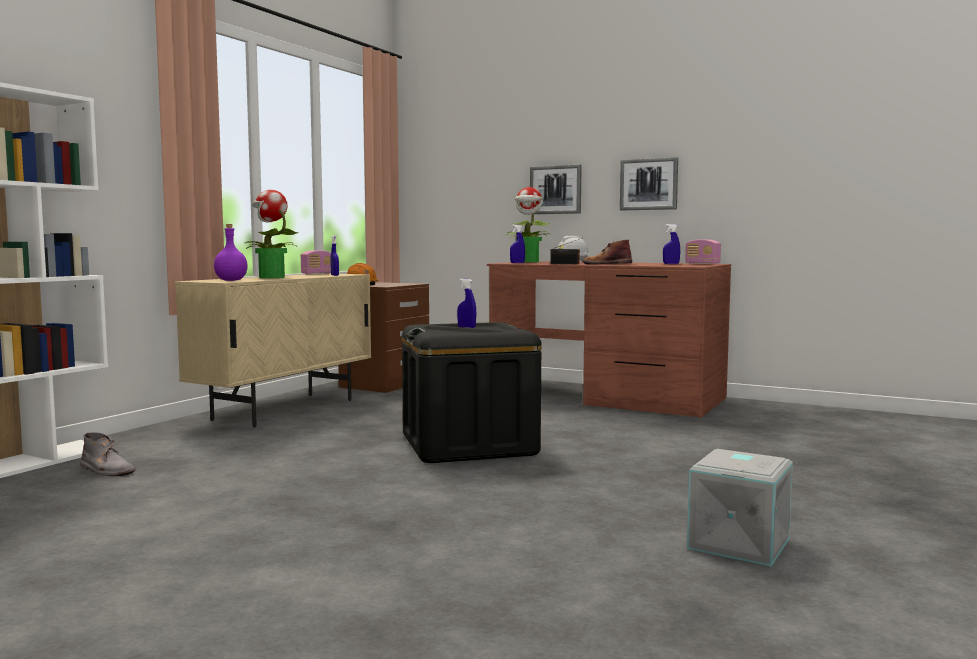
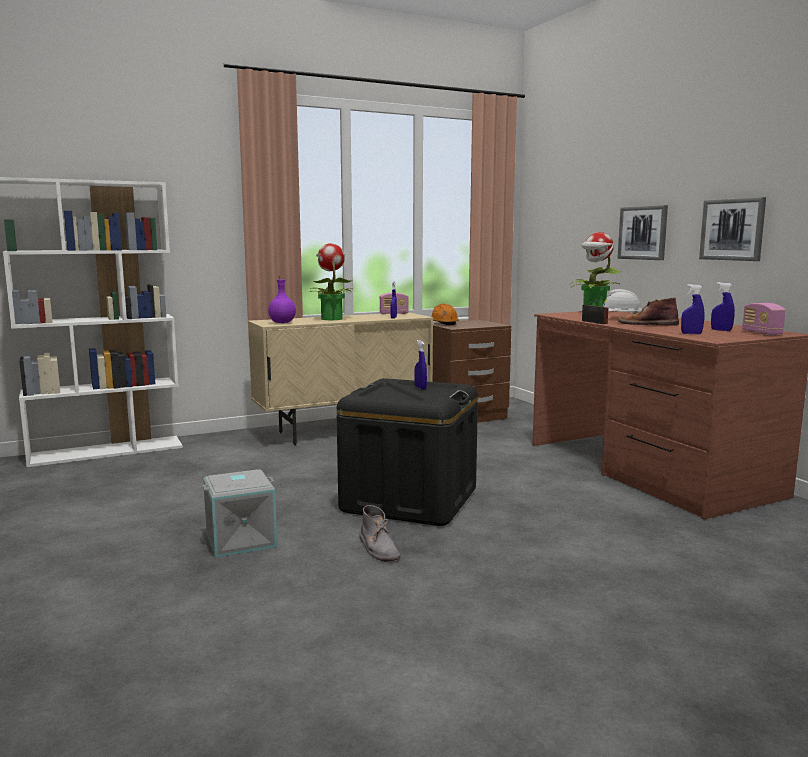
camera: 35 degrees right, 5 degrees up
grey boot [80,432,135,476] -> grey boot moved to [360,505,400,561]
blue spray bottle [510,224,525,263] -> blue spray bottle moved to [681,284,704,334]
grey storage box [687,449,793,567] -> grey storage box moved to [203,469,277,558]

